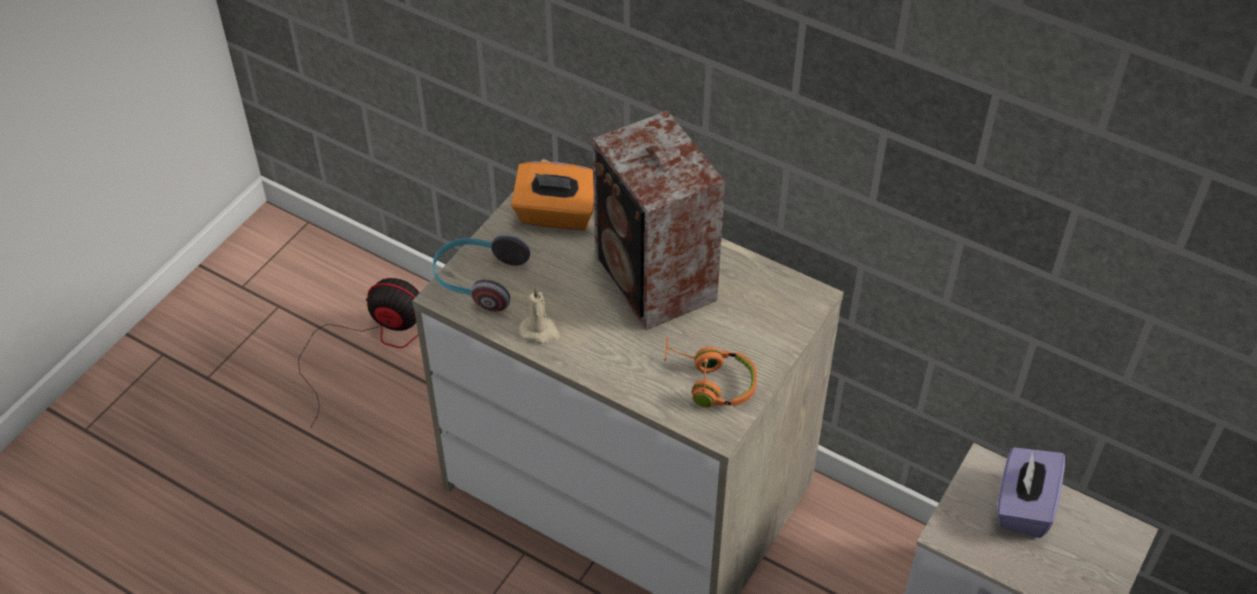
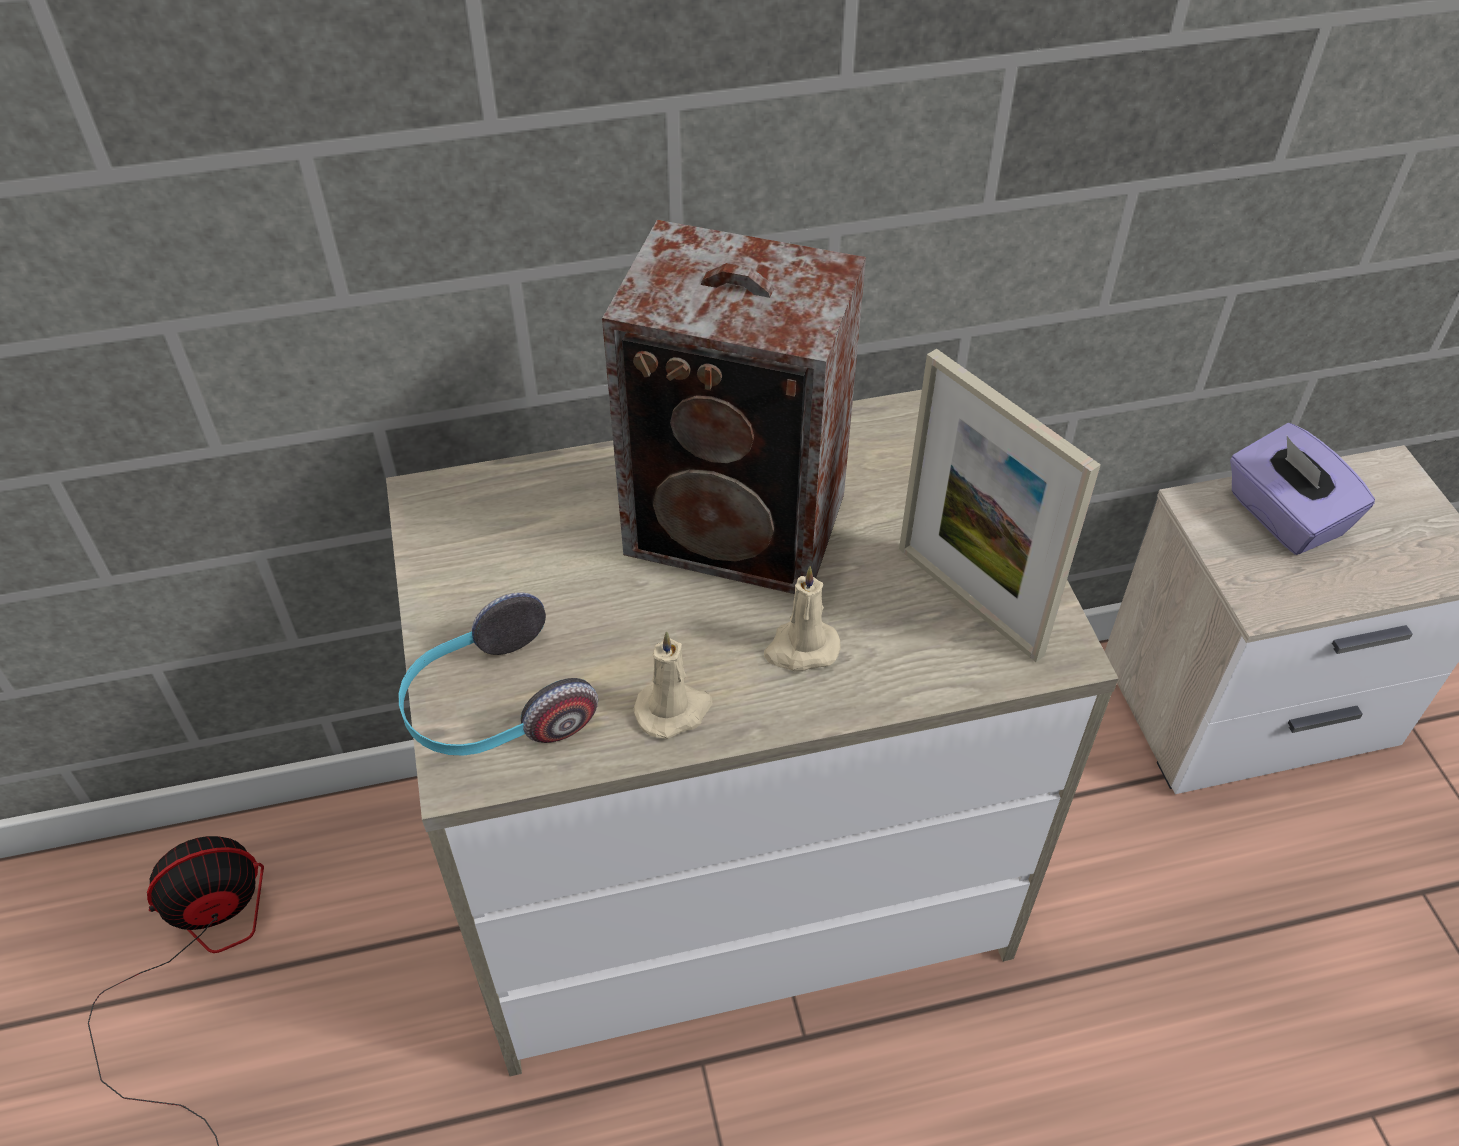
camera: 45 degrees left, 0 degrees up
orange tissue box [511,162,594,231] -> none
orange headphones [664,337,757,408] -> picture frame [899,349,1101,662]
none -> beige candle [764,566,841,671]

